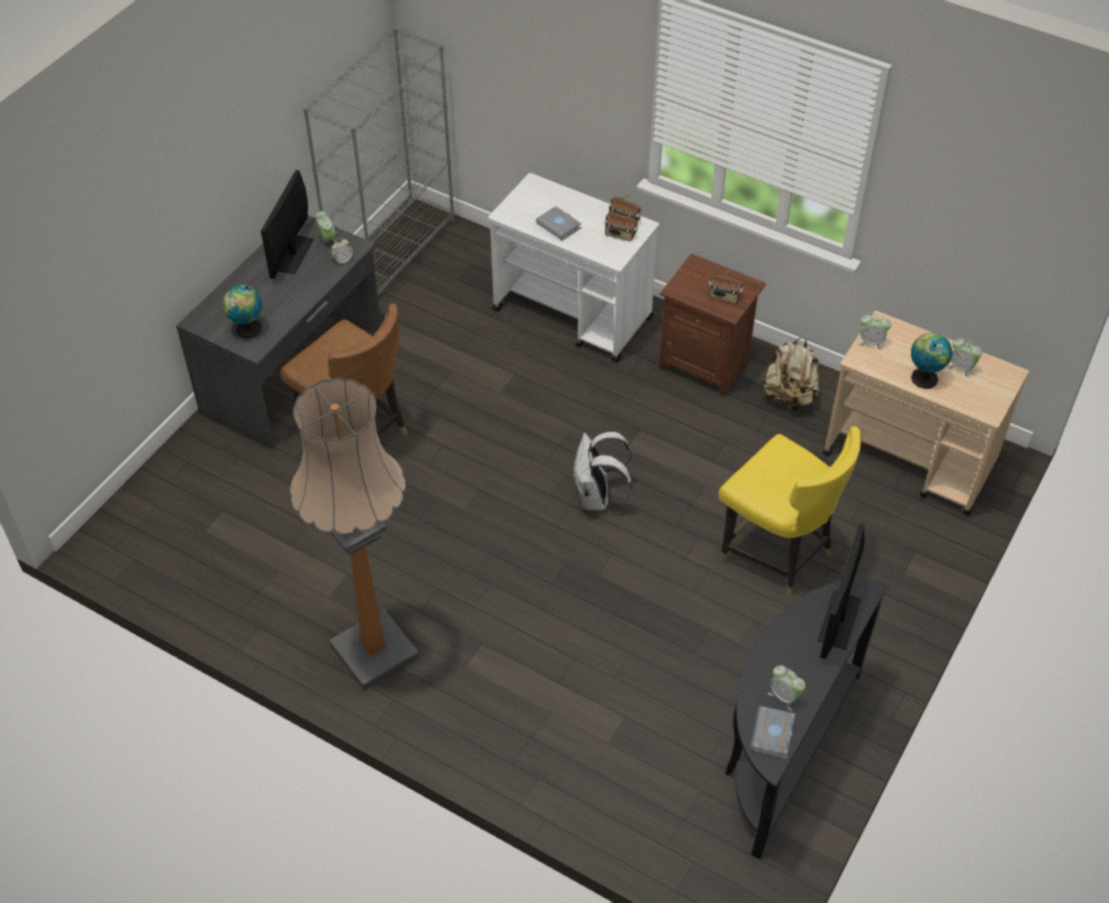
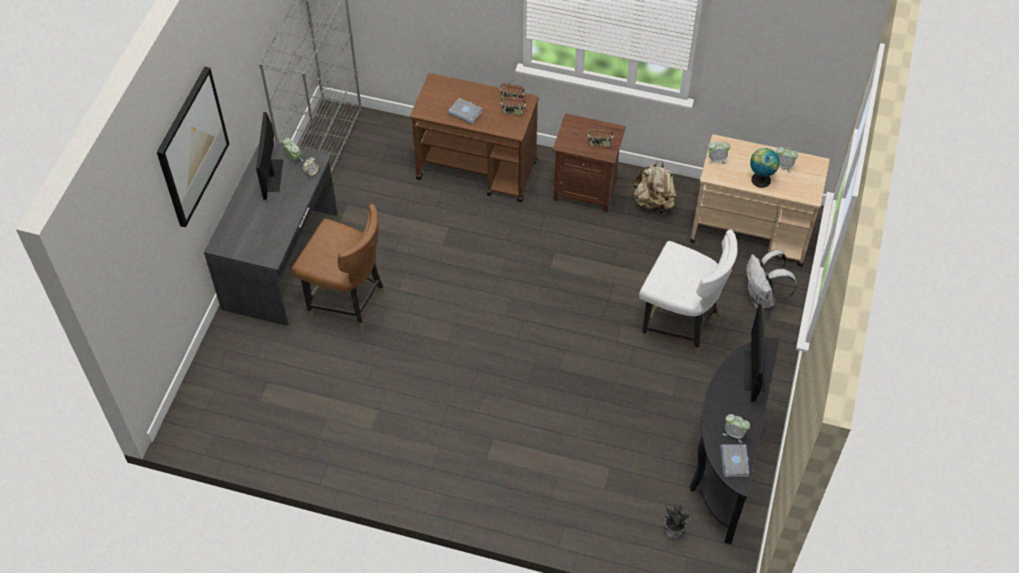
camera: 15 degrees left, 5 degrees up
globe [223,285,262,338] -> none
floor lamp [290,377,419,691] -> none
white cart [488,173,659,362] -> brown cart [410,73,539,202]
white backpack [573,431,633,511] -> white backpack moved to [746,249,797,309]
yellow chair [718,426,862,598] -> white chair [639,230,738,355]
none -> picture [157,67,229,227]
none -> potted plant [665,504,695,539]

